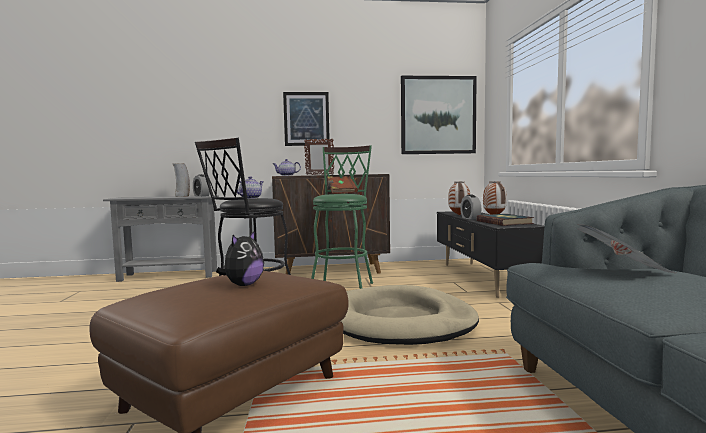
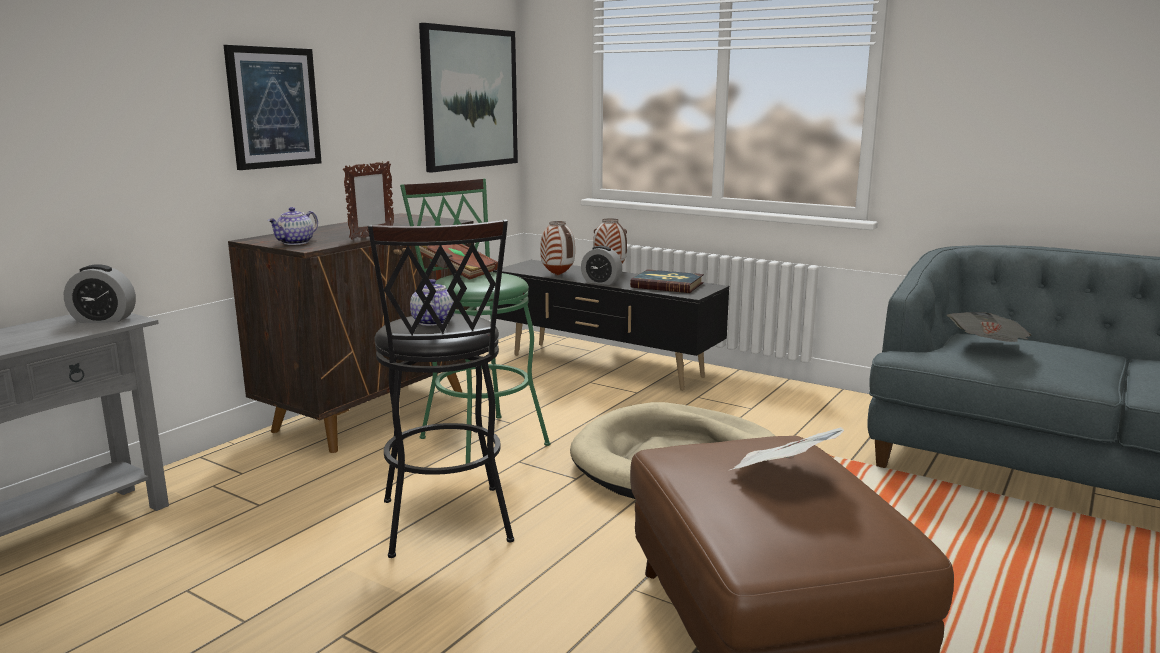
camera: 50 degrees left, 10 degrees up
vase [172,163,190,197] -> none
plush toy [216,231,264,286] -> newspaper [730,427,844,470]

